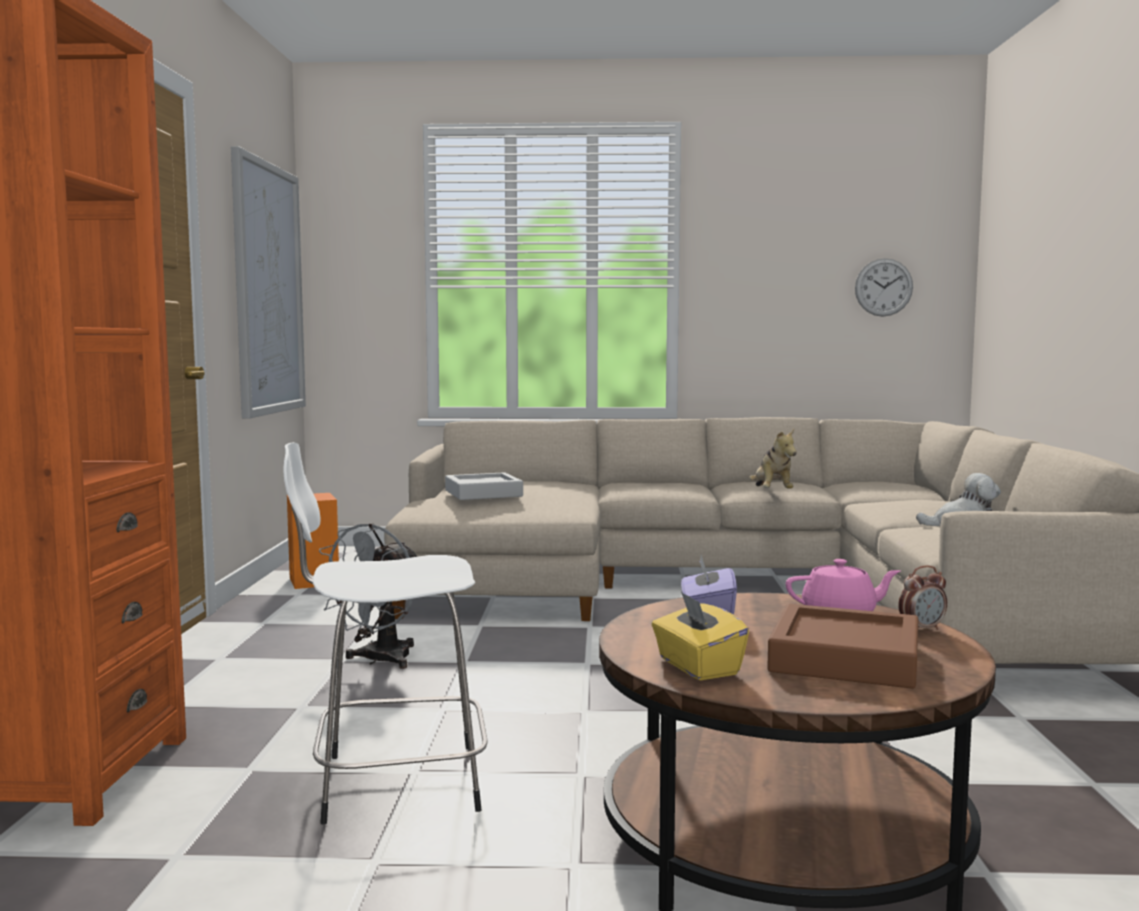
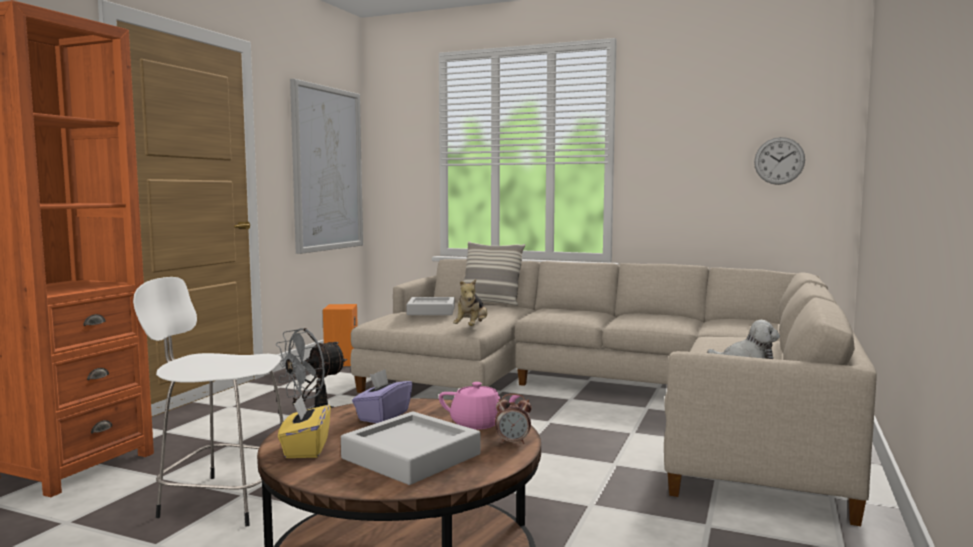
camera: 20 degrees right, 0 degrees up
plush toy [749,429,797,489] -> plush toy moved to [453,279,487,326]
brown tray [767,604,918,689] -> grey tray [341,411,480,485]
none -> pillow [458,241,525,306]

